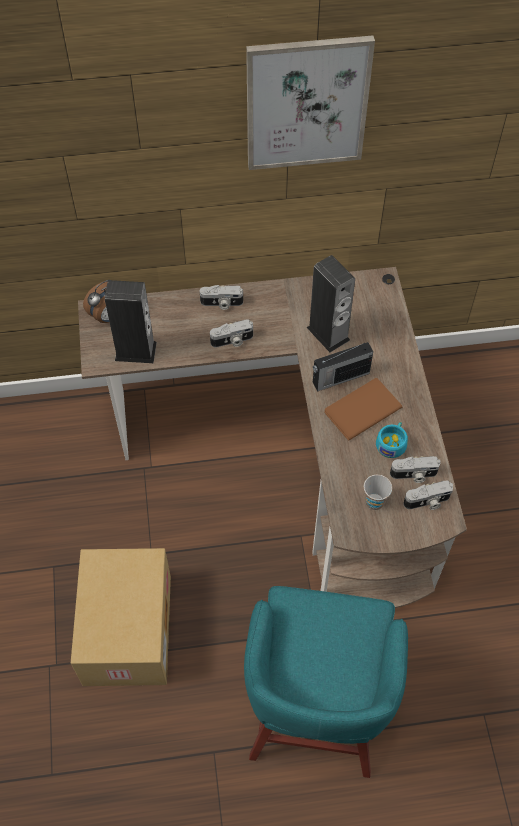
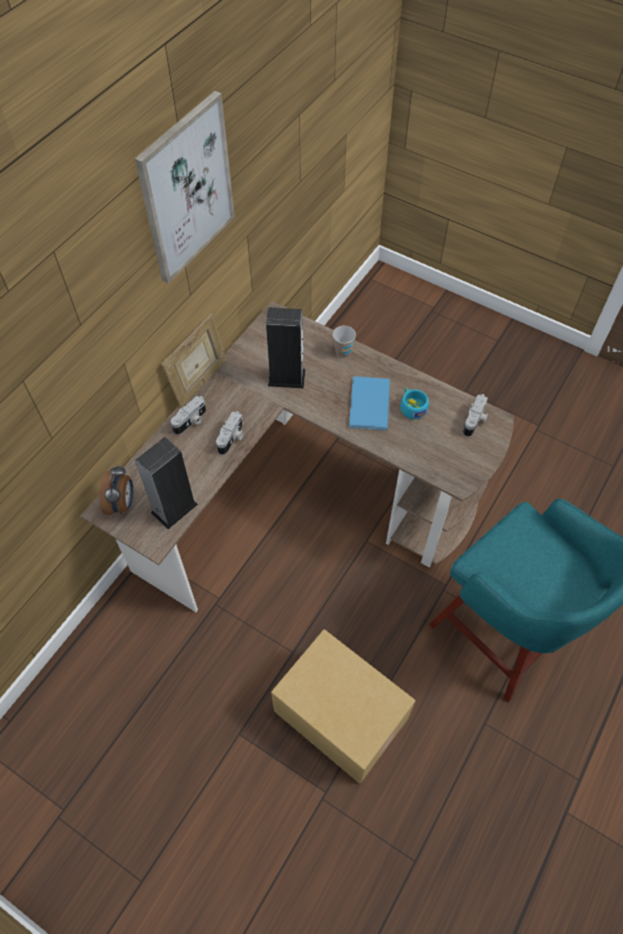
camera: 50 degrees left, 0 degrees up
radio [313,342,373,392] -> none
brown book [324,378,402,440] -> blue book [349,376,390,430]
cup [364,475,392,510] -> cup moved to [333,326,356,358]
camera [390,456,441,483] -> none
none -> picture frame [162,314,227,408]

